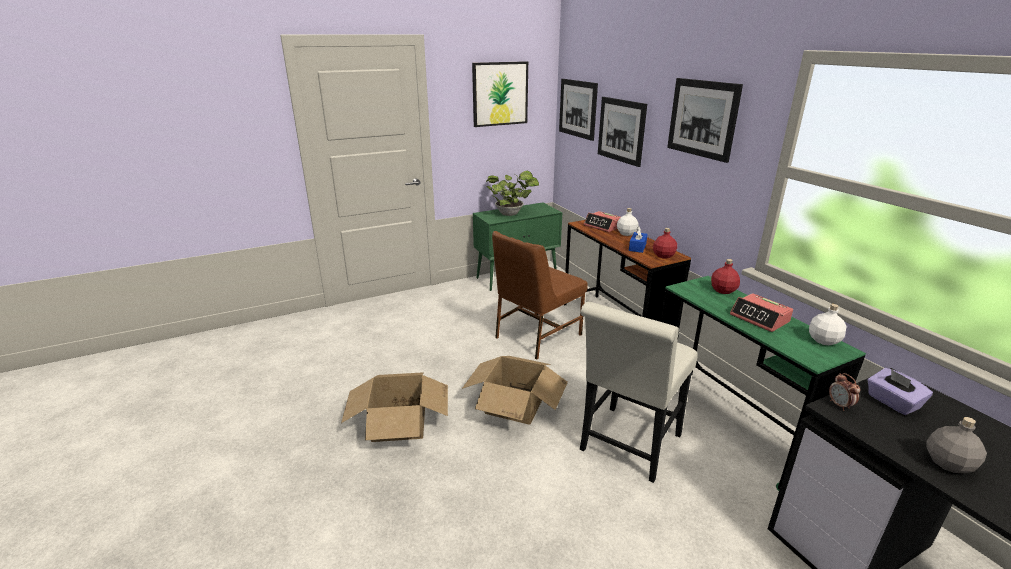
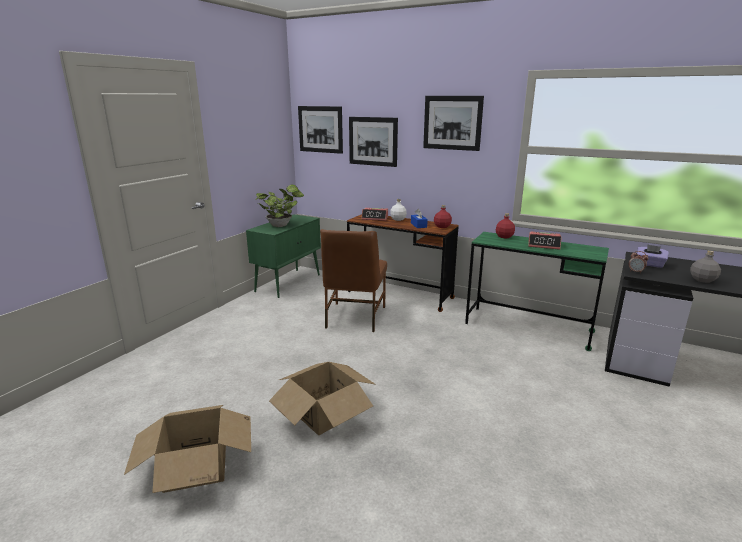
camera: 35 degrees left, 5 degrees down
cardboard box [462,356,568,425] -> cardboard box moved to [124,405,251,493]
picture [472,61,528,127] -> none
white chair [580,302,698,483] -> none
white bottle [809,304,847,345] -> none

